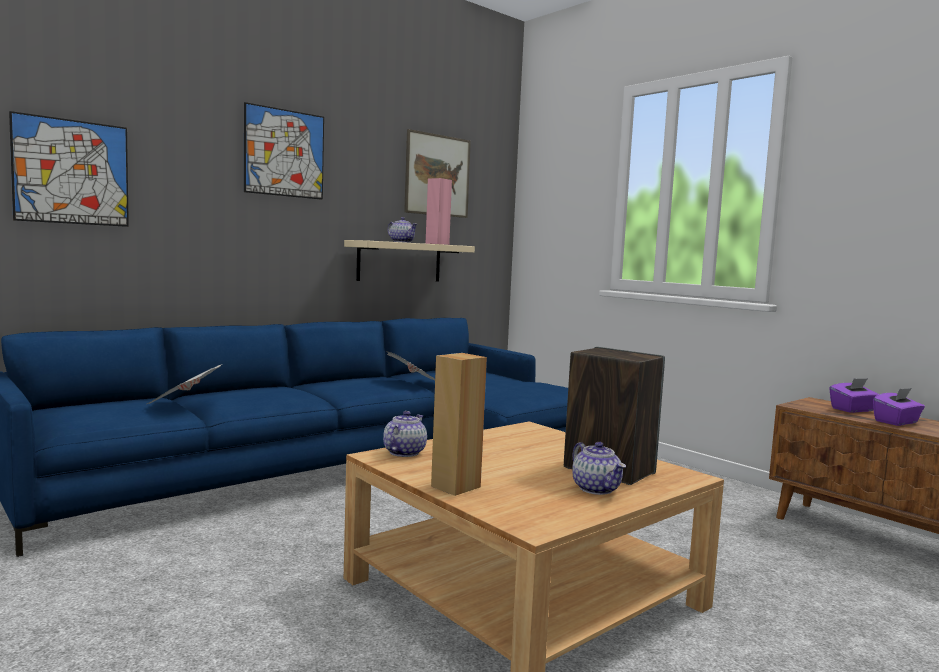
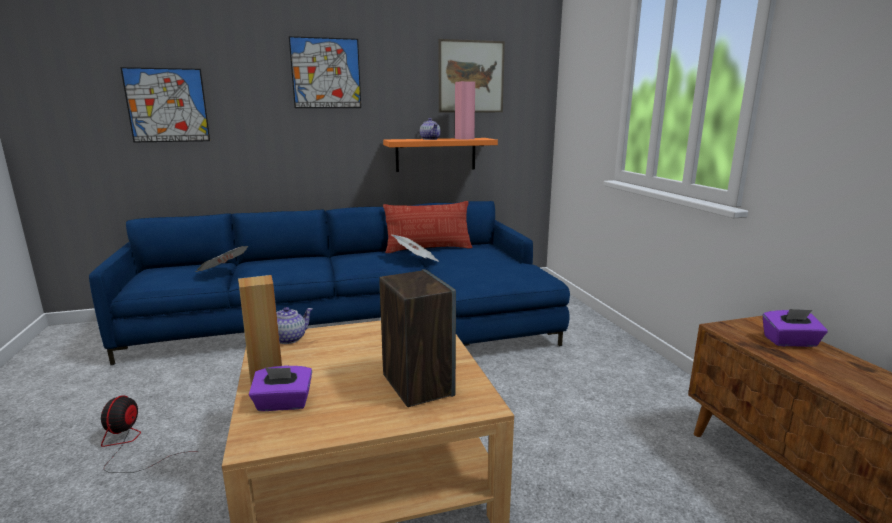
camera: 25 degrees right, 10 degrees up
beige shelf [344,240,475,282] -> orange shelf [383,138,498,172]
teapot [572,442,626,495] -> none
purple tissue box [873,388,925,426] -> purple tissue box moved to [249,366,312,411]
none -> fan [101,395,195,473]
none -> pillow [383,201,472,253]

